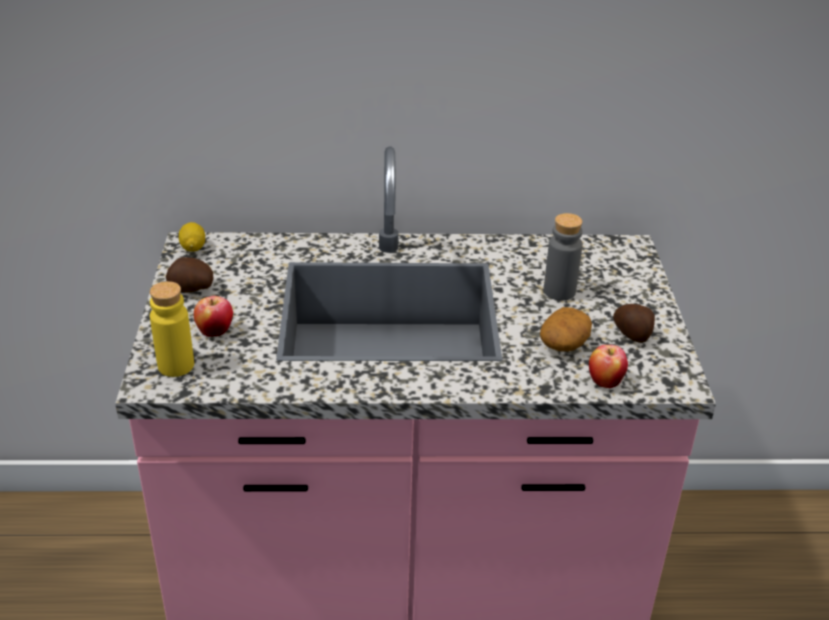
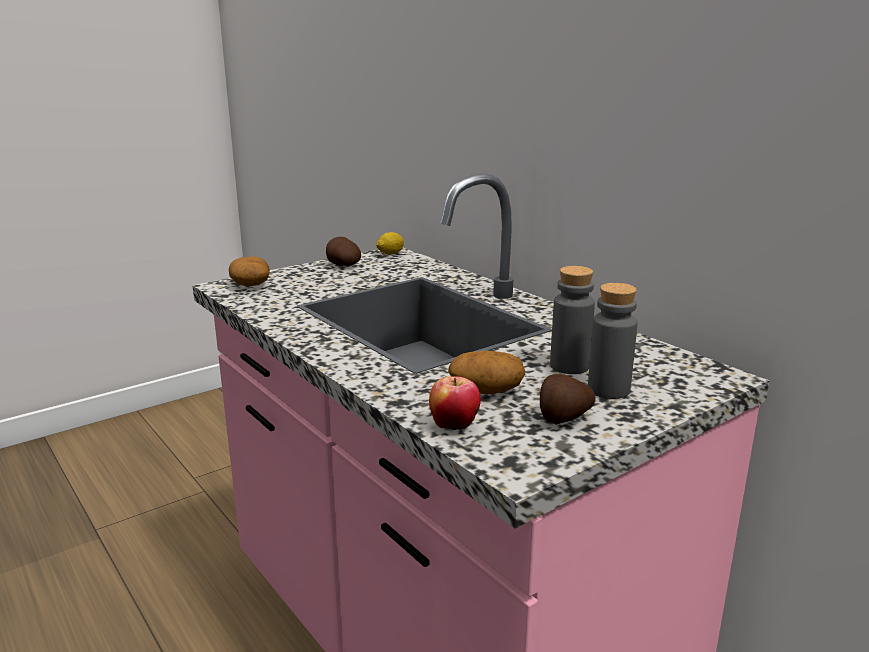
camera: 55 degrees right, 15 degrees down
yellow bottle [150,281,194,377] -> potato [229,256,270,287]
apple [194,296,233,337] -> none
none -> grey bottle [588,283,637,399]

